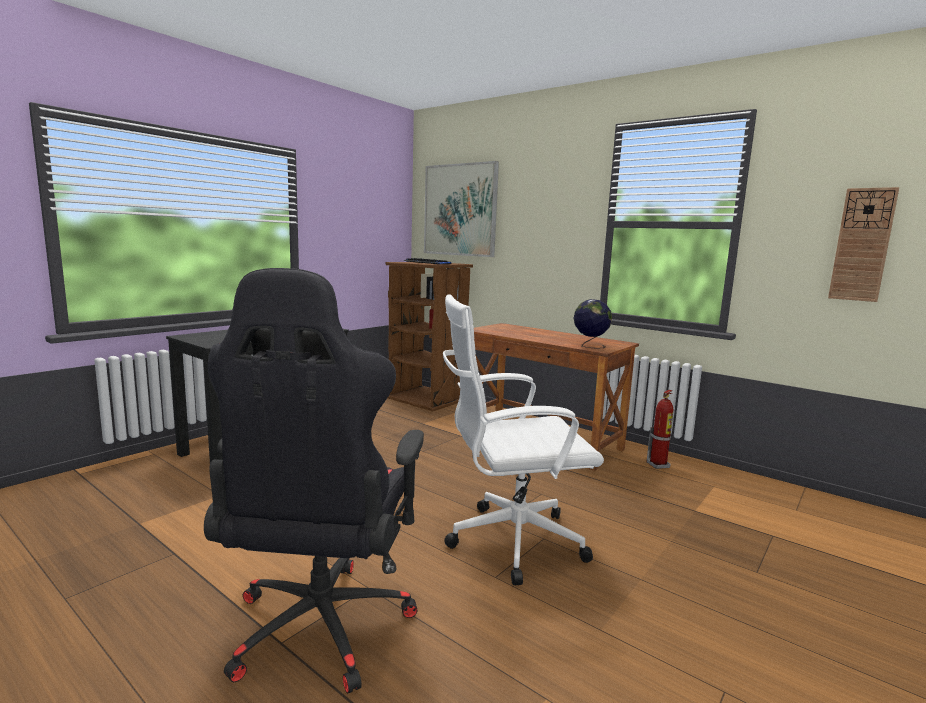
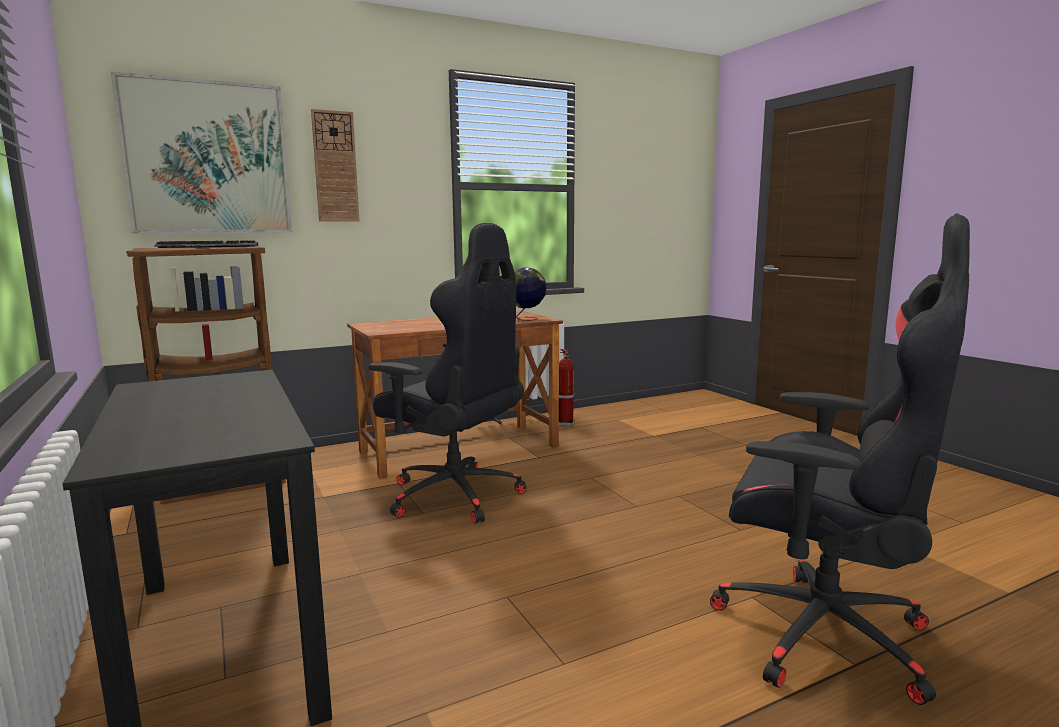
camera: 65 degrees left, 0 degrees up
white office chair [443,294,604,585] -> none
wall clock [828,187,899,302] -> wall clock moved to [311,109,360,221]
none -> black office chair [369,223,527,523]

